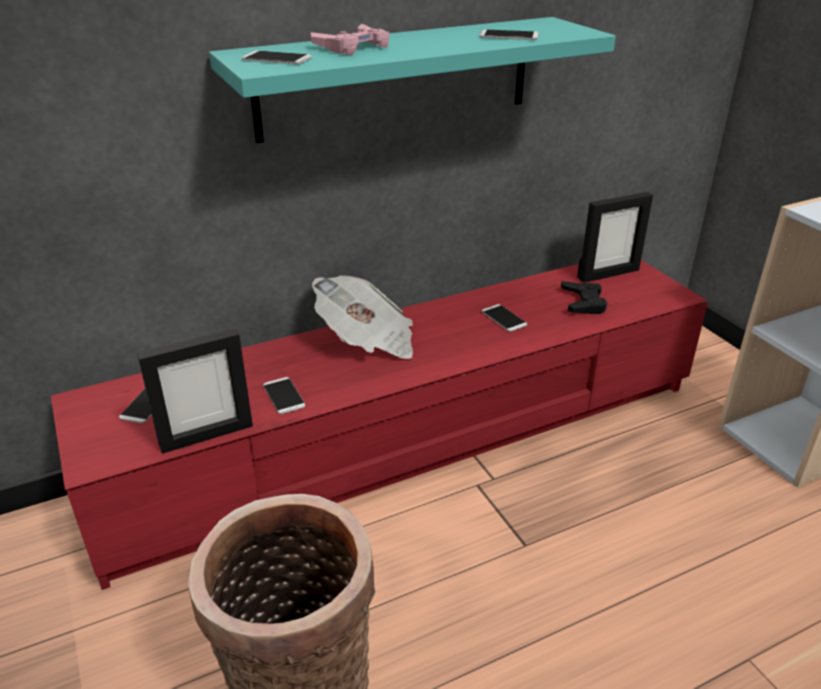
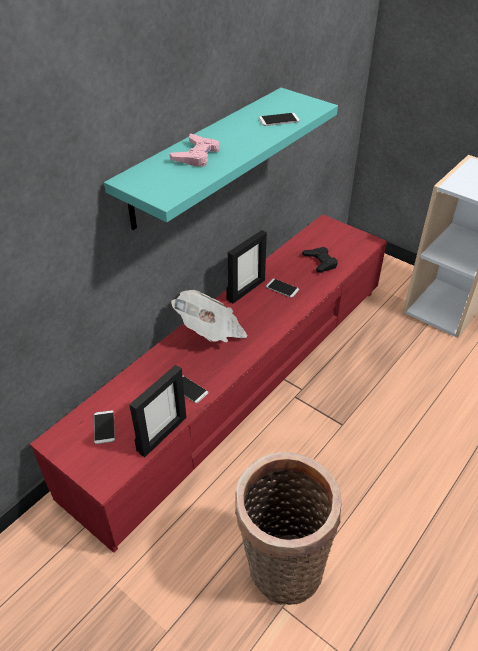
camera: 25 degrees left, 10 degrees up
phone [242,51,312,64] -> none
picture frame [577,192,653,283] -> picture frame moved to [226,230,267,304]

